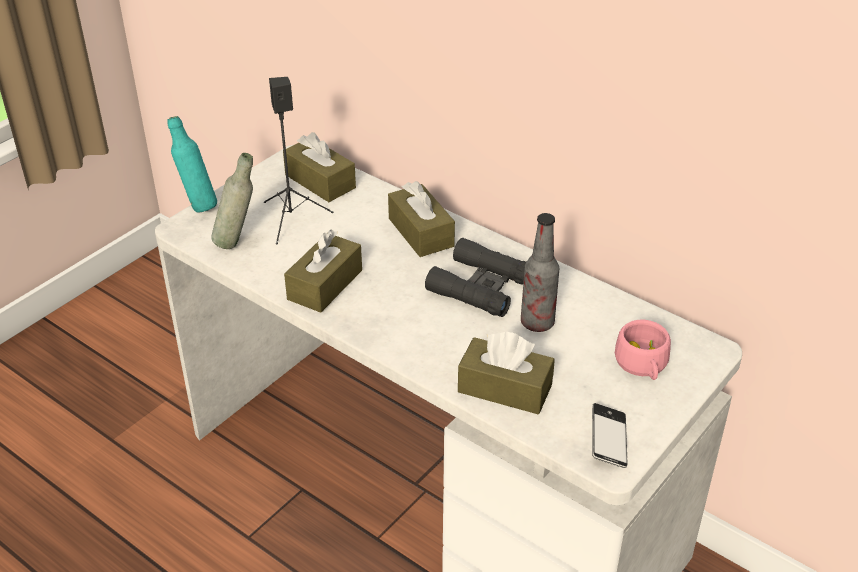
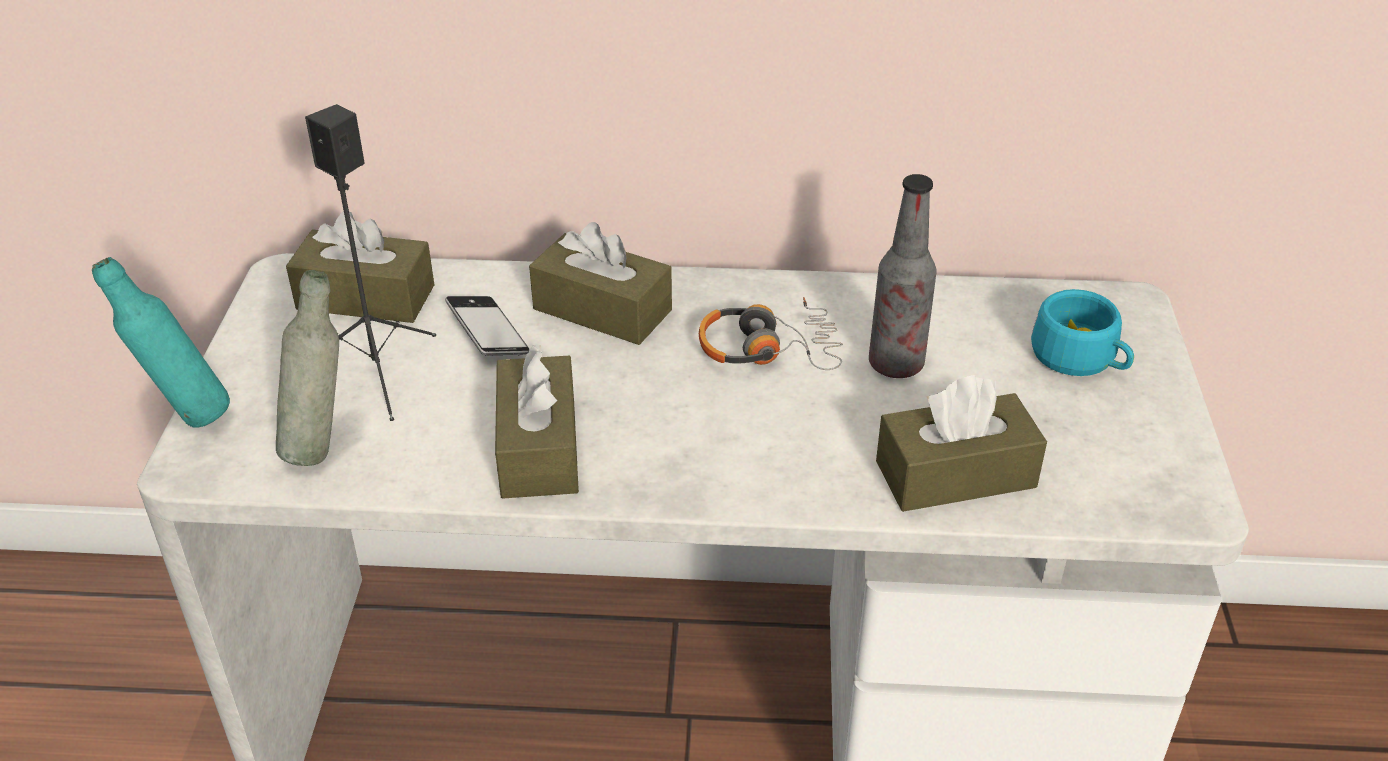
camera: 35 degrees left, 0 degrees up
black binoculars [425,238,526,317] -> headphones [699,297,843,370]
phone [592,403,628,468] -> phone moved to [445,296,530,355]
pink cup [615,320,671,380] -> turquoise cup [1031,289,1134,376]

